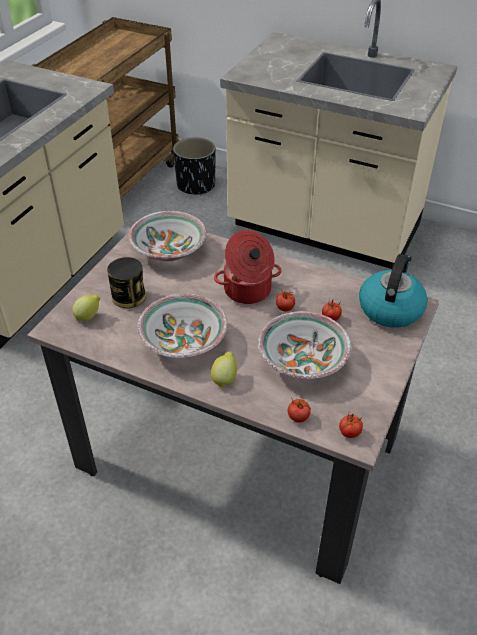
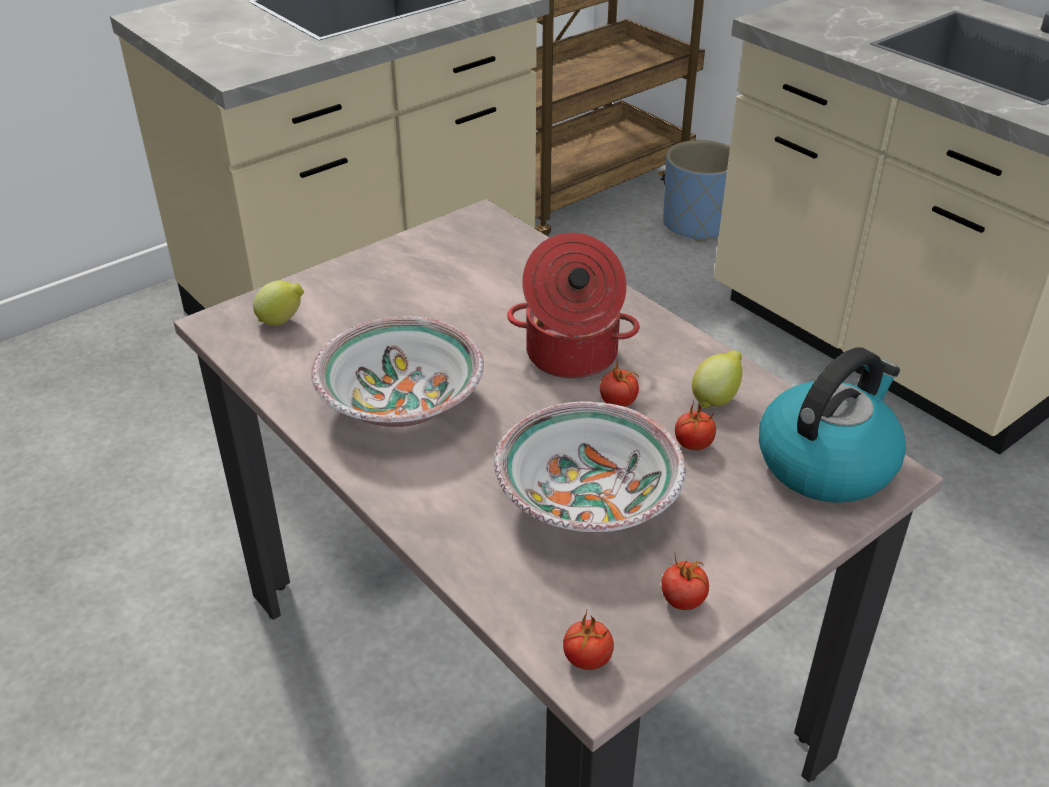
camera: 25 degrees right, 5 degrees down
can [107,257,146,308] -> none
bowl [128,211,207,261] -> none
black planter [173,137,216,196] -> blue planter [663,140,730,242]
lemon [211,352,237,388] -> lemon moved to [692,350,742,408]
tomato [288,398,311,422] -> tomato moved to [662,553,709,610]

